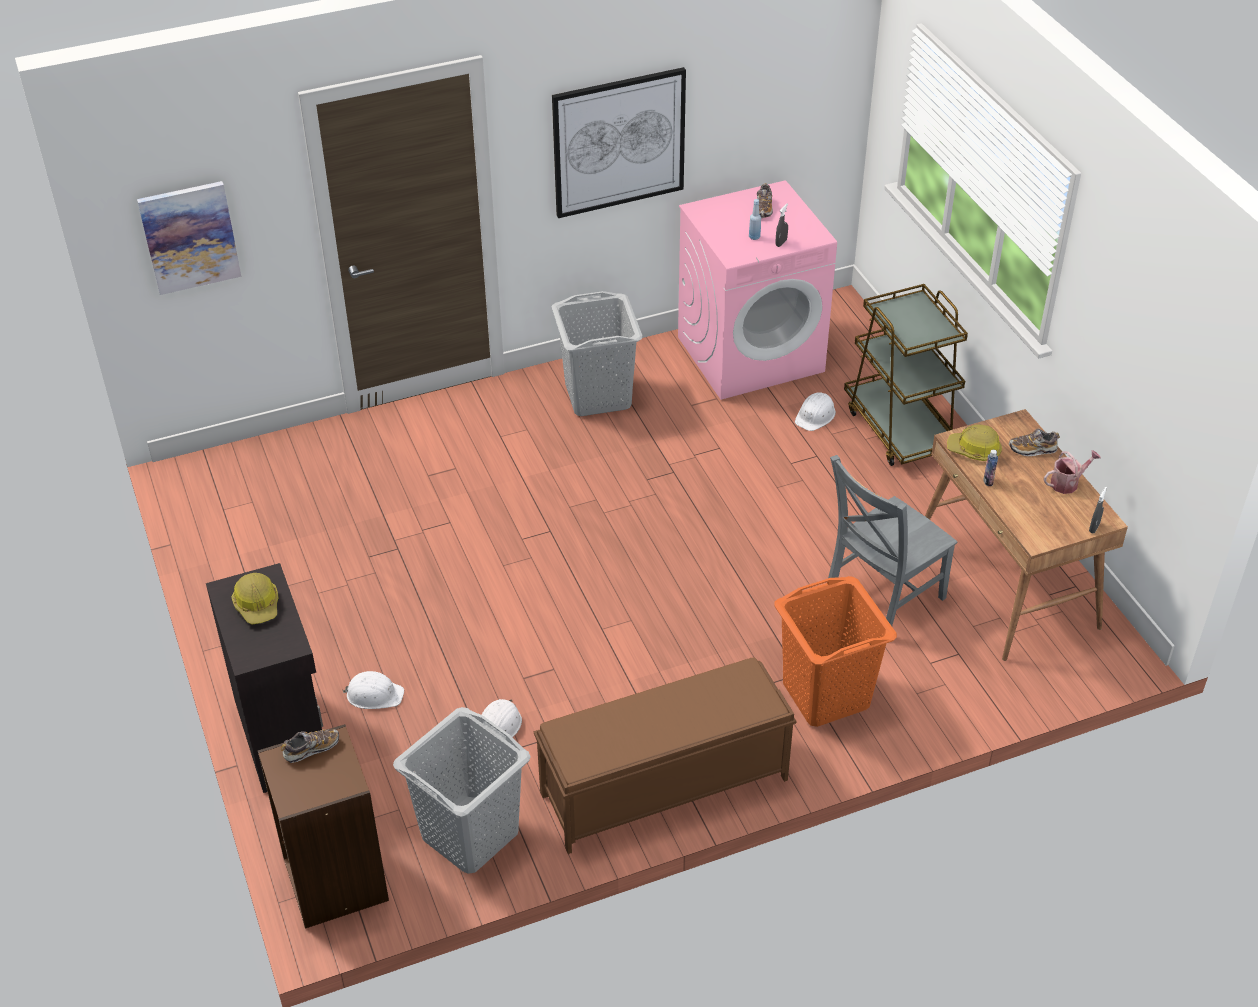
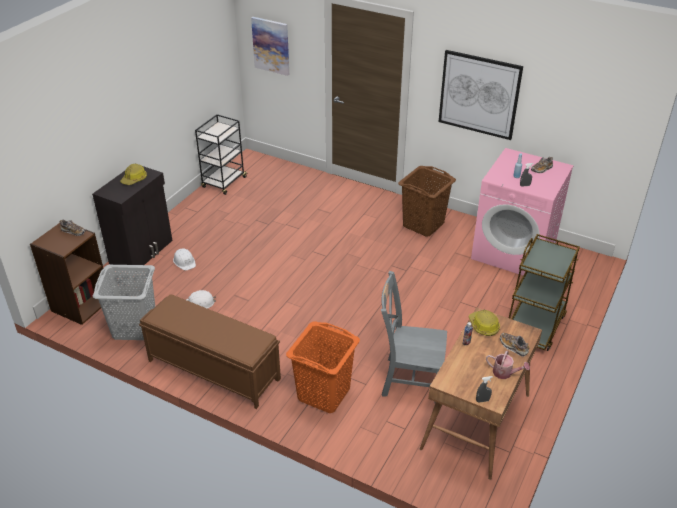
camera: 50 degrees right, 5 degrees down
grey laundry basket [551,291,643,416] -> brown laundry basket [398,166,456,237]
white hard hat [795,392,836,431] -> none
none -> black cart [195,114,248,195]

